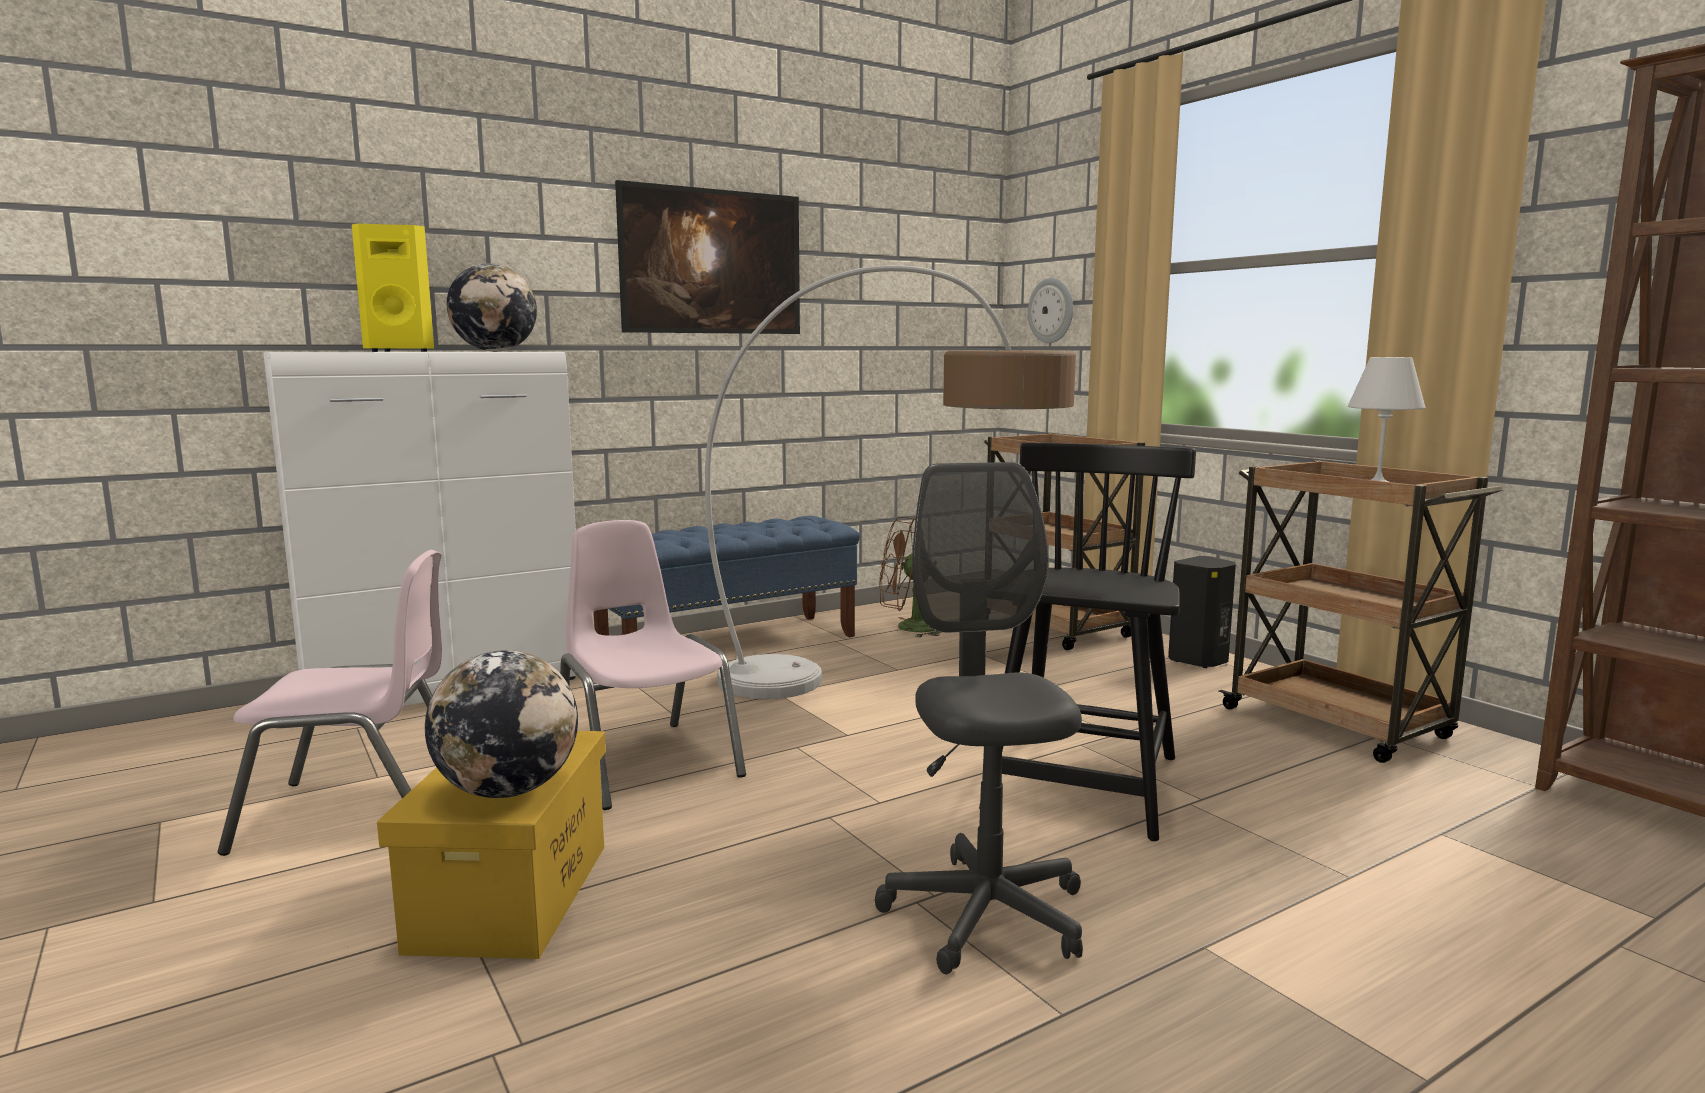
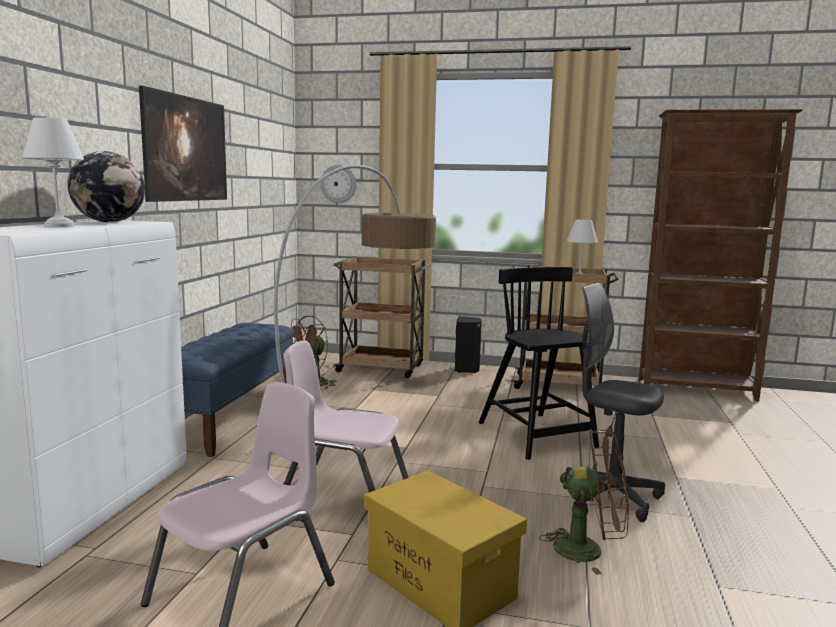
camera: 45 degrees left, 0 degrees up
yellow speaker [352,224,434,352] -> white table lamp [22,117,84,227]
globe [425,650,578,798] -> none
none -> brown fan [539,429,629,575]

